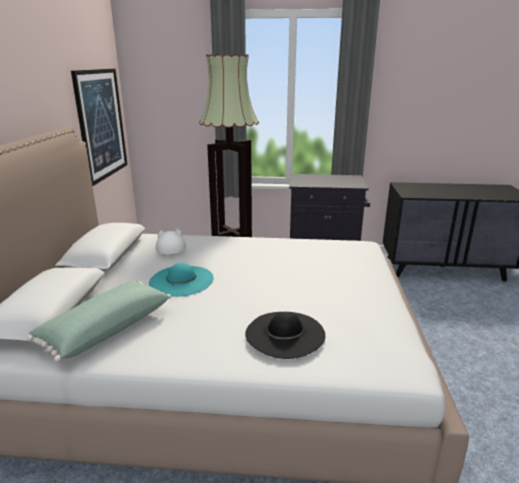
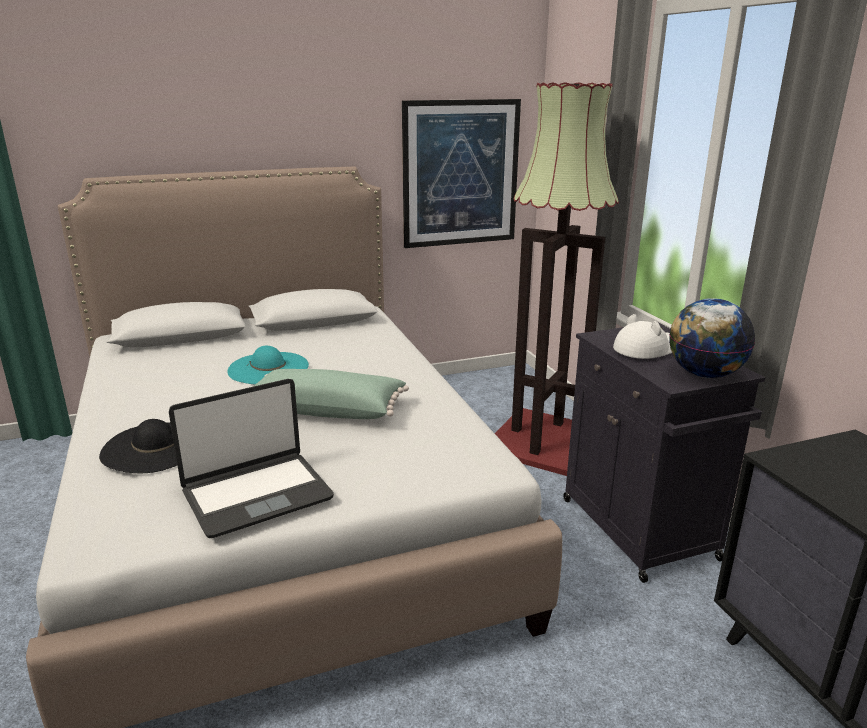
camera: 65 degrees right, 0 degrees up
green pillow [27,280,171,362] -> green pillow moved to [255,369,409,419]
white hat [156,229,186,255] -> white hat moved to [613,314,672,359]
none -> laptop [169,379,334,538]
none -> globe [669,298,755,378]

